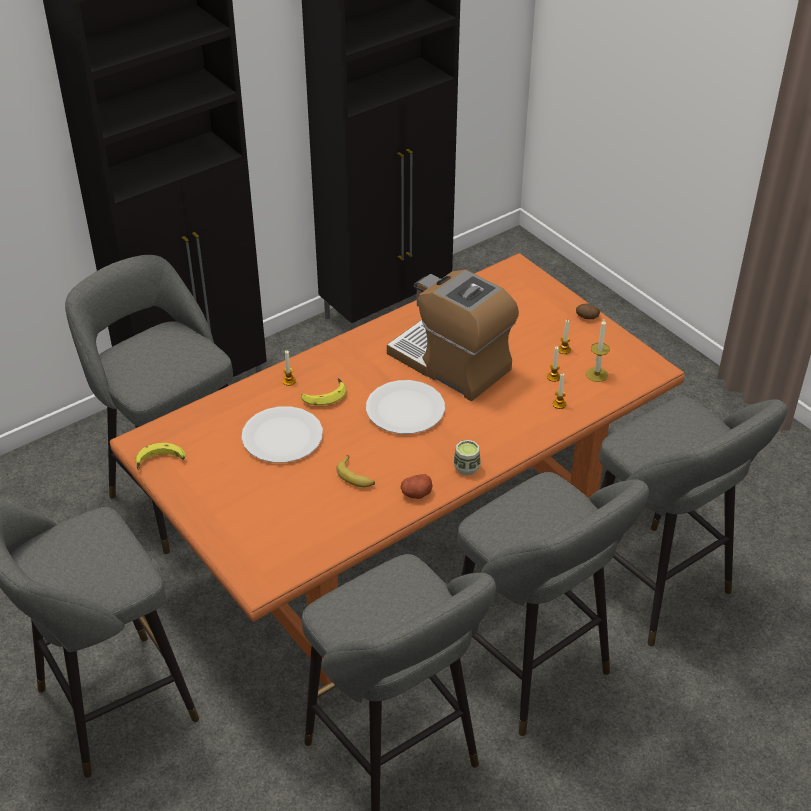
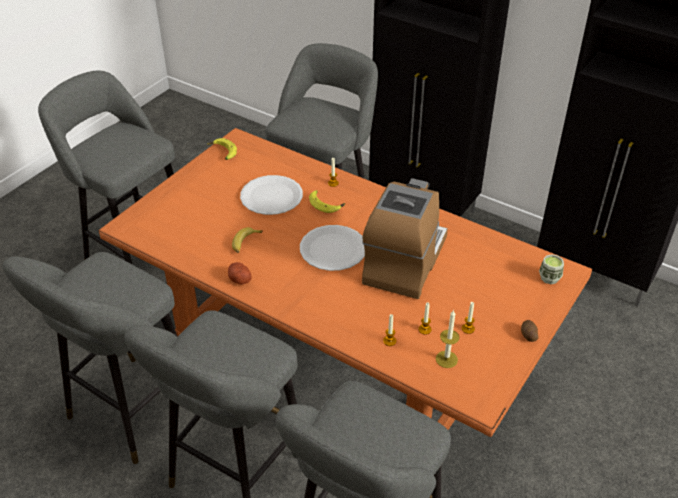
camera: 70 degrees right, 0 degrees up
cup [454,440,480,475] -> cup moved to [539,254,564,284]

